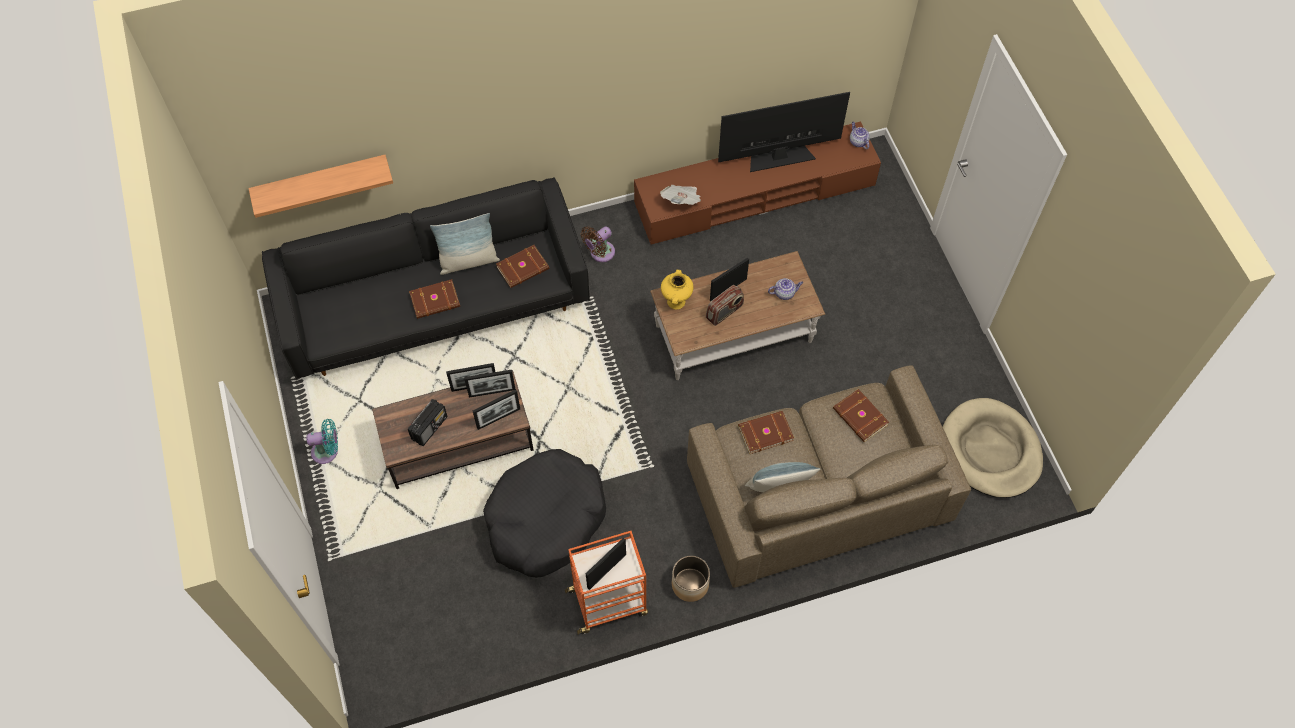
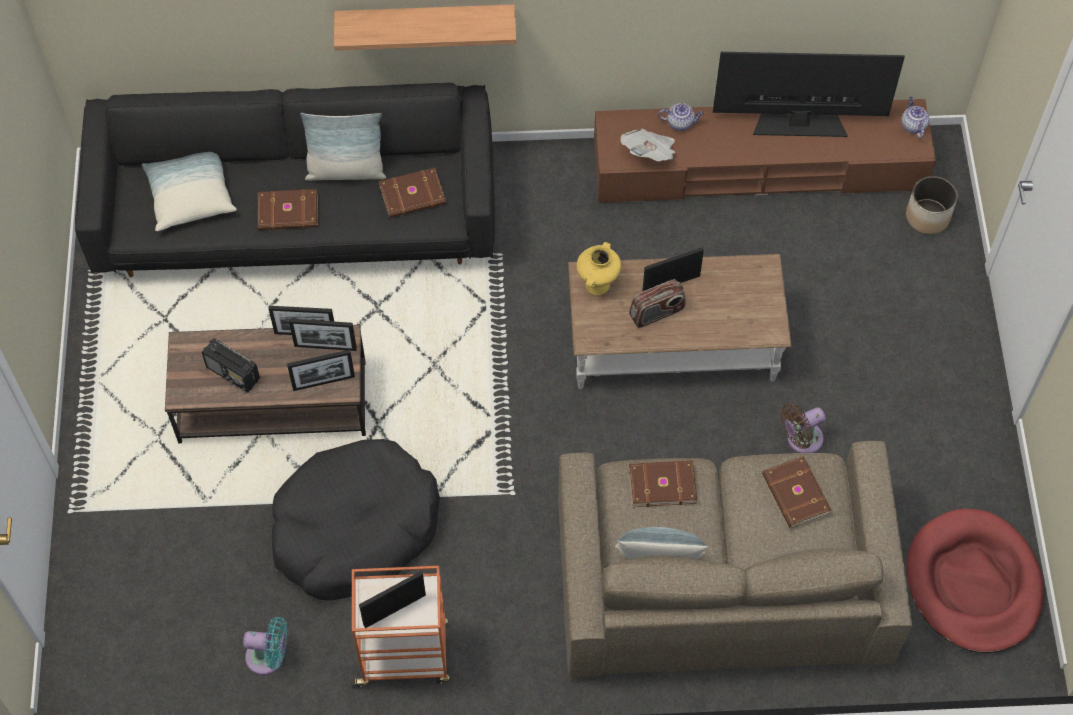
camera: 15 degrees right, 0 degrees up
shelf [248,155,393,218] -> shelf moved to [334,5,517,50]
turquoise fan [306,419,338,464] -> turquoise fan moved to [243,617,287,675]
radio [408,399,447,446] -> radio turned 75 degrees clockwise [202,338,260,393]
brown fan [581,227,615,262] -> brown fan moved to [780,403,825,453]
planter [672,555,710,602] -> planter moved to [906,176,957,234]
teapot [768,278,803,300] -> teapot moved to [658,103,704,131]
beige dog bed [943,398,1043,498] -> red dog bed [906,509,1044,653]
none -> pillow [142,152,237,231]

